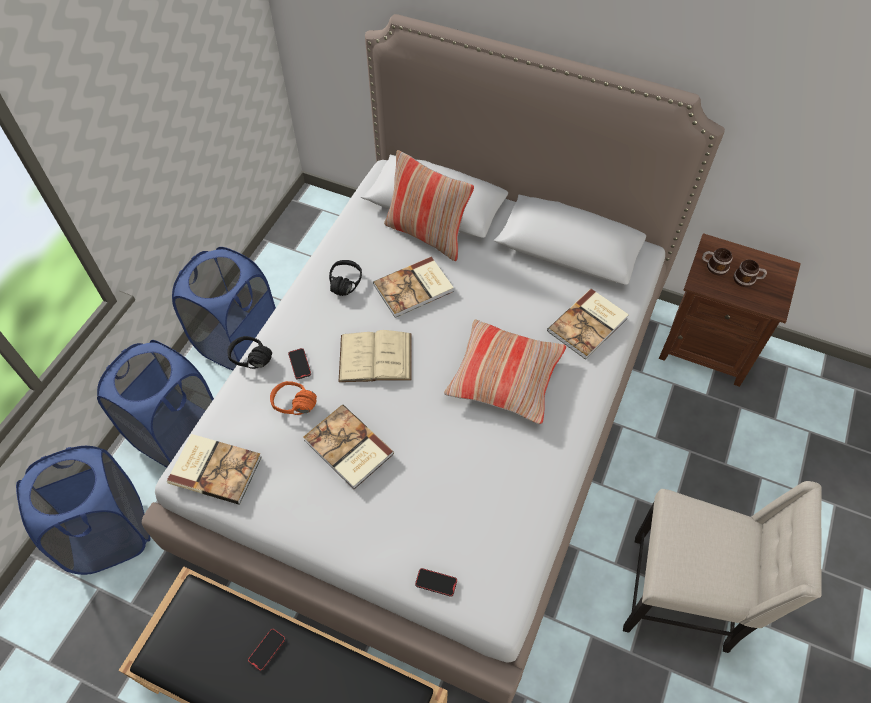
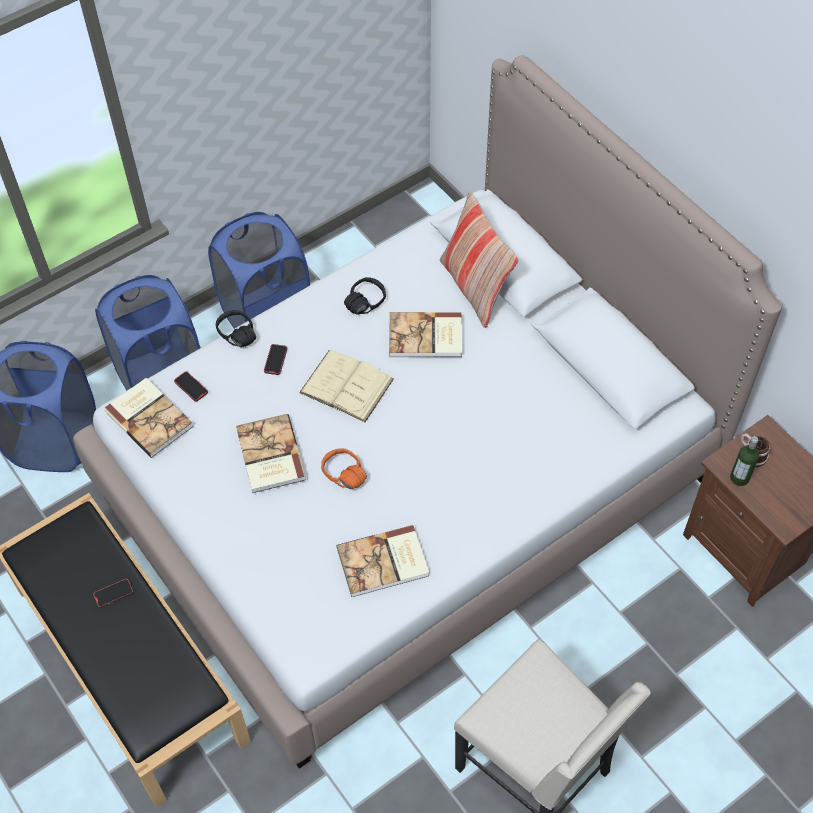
camera: 30 degrees right, 0 degrees up
orange headphones [270,381,317,415] -> orange headphones moved to [321,448,367,489]
phone [415,568,457,597] -> phone moved to [174,371,208,402]
pillow [444,319,566,425] -> none
book [547,289,629,360] -> book moved to [336,525,429,597]
mug [733,260,767,287] -> none
none -> bottle [730,436,759,486]

